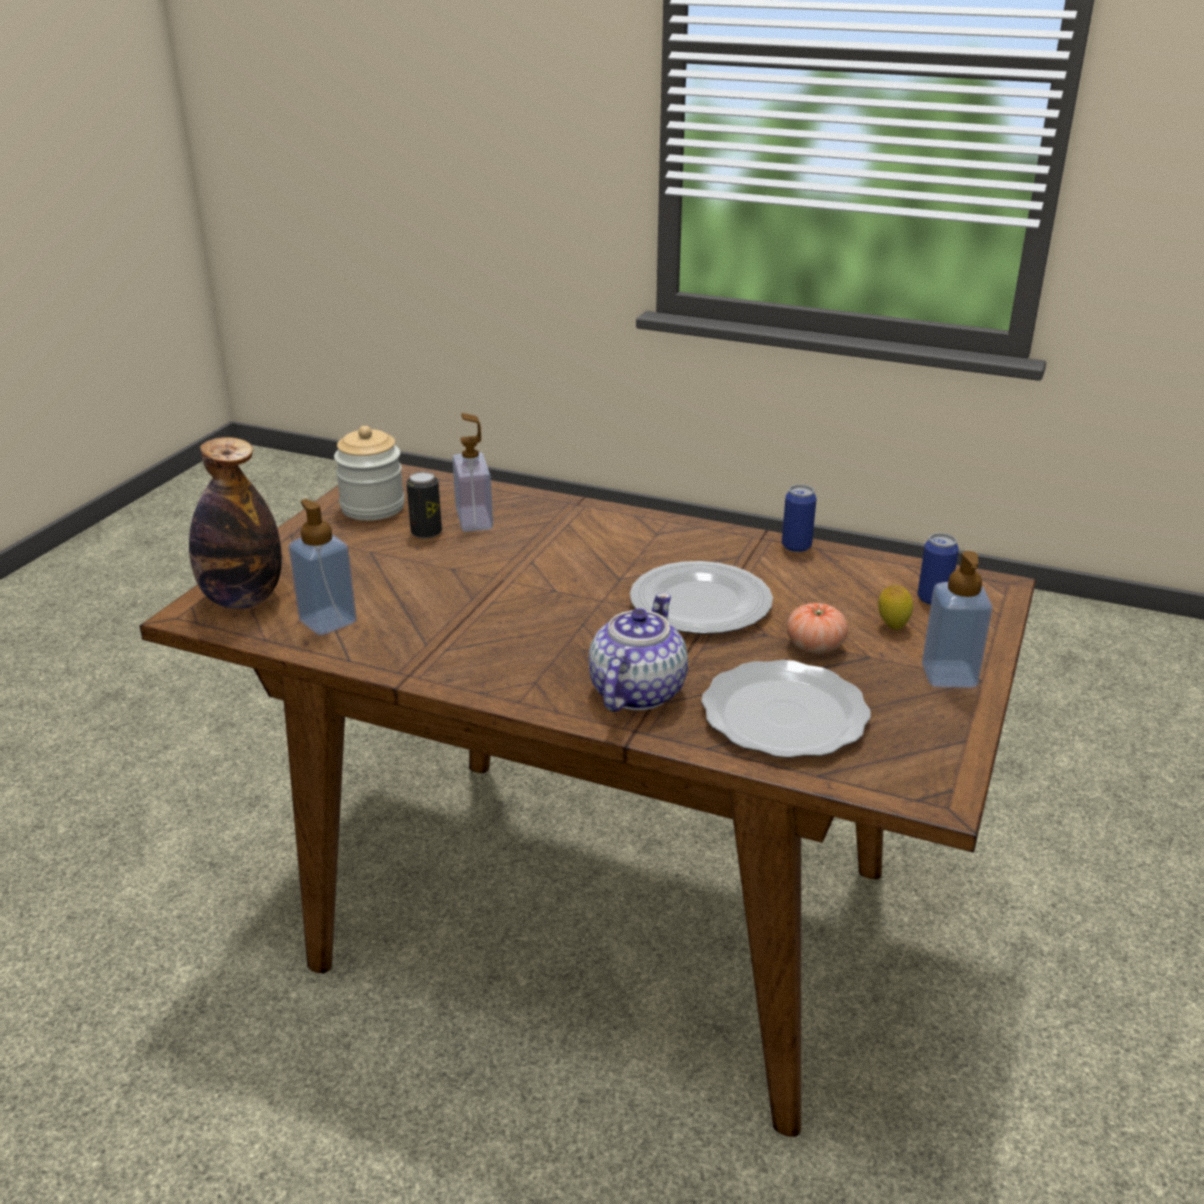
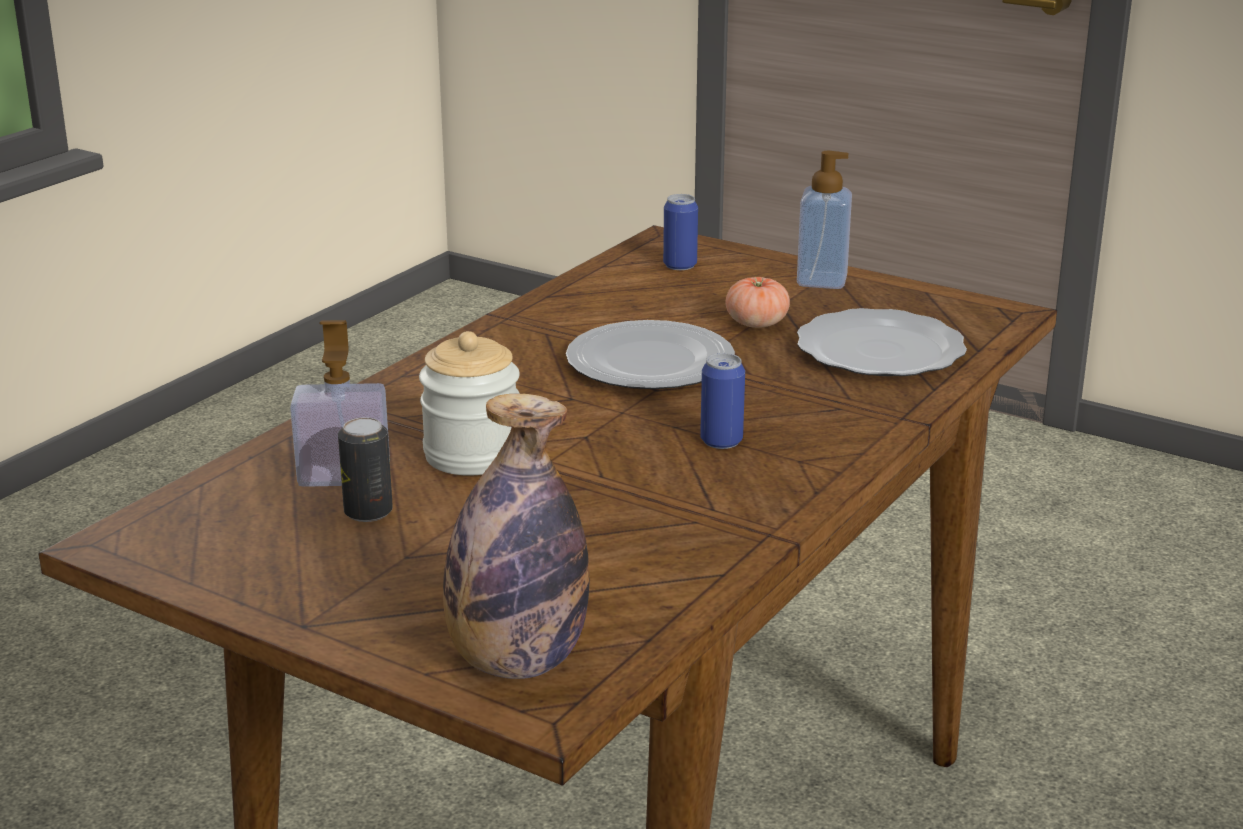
camera: 80 degrees left, 5 degrees down
soap dispenser [288,499,357,635] -> none
jar [334,426,405,521] -> jar moved to [419,331,520,476]
teapot [589,593,688,712] -> none
can [782,484,817,552] -> can moved to [700,353,745,449]
lemon [878,585,913,630] -> none

